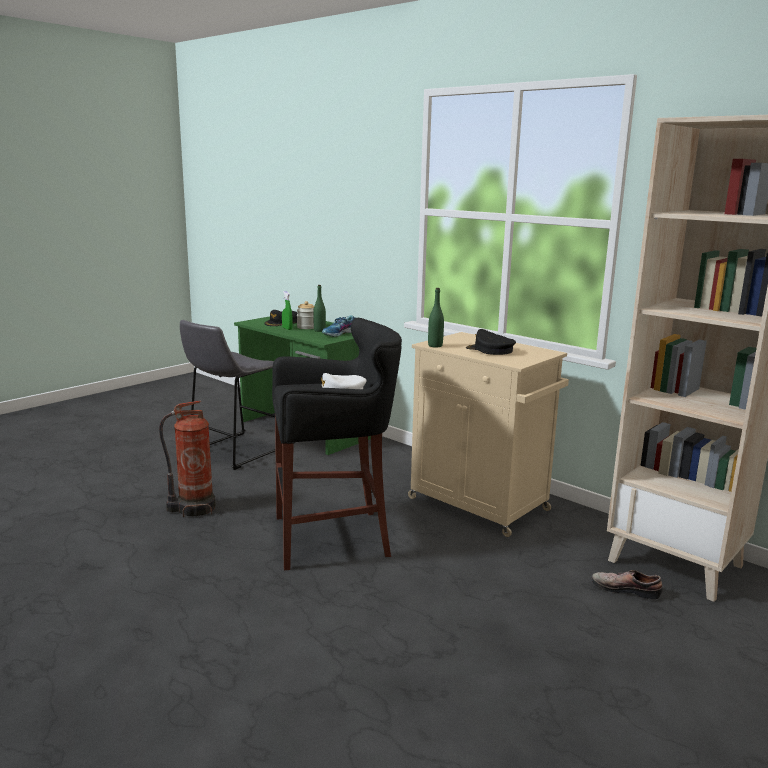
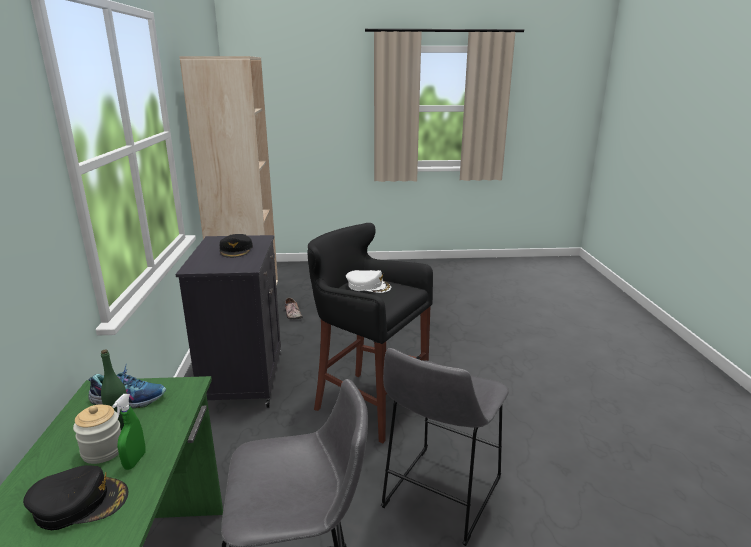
camera: 135 degrees left, 5 degrees up
fire extinguisher [159,401,216,517] -> grey stool [381,348,509,546]
beige cabinet [408,332,569,537] -> black cabinet [175,235,281,408]
green bottle [428,288,444,348] -> none

